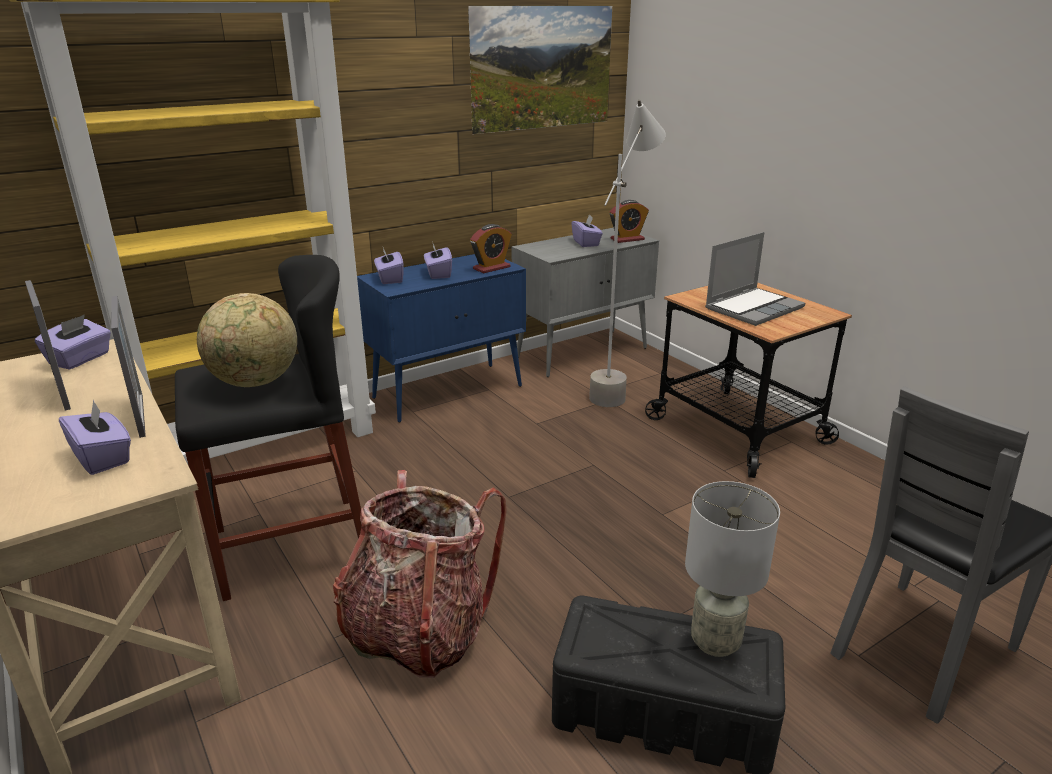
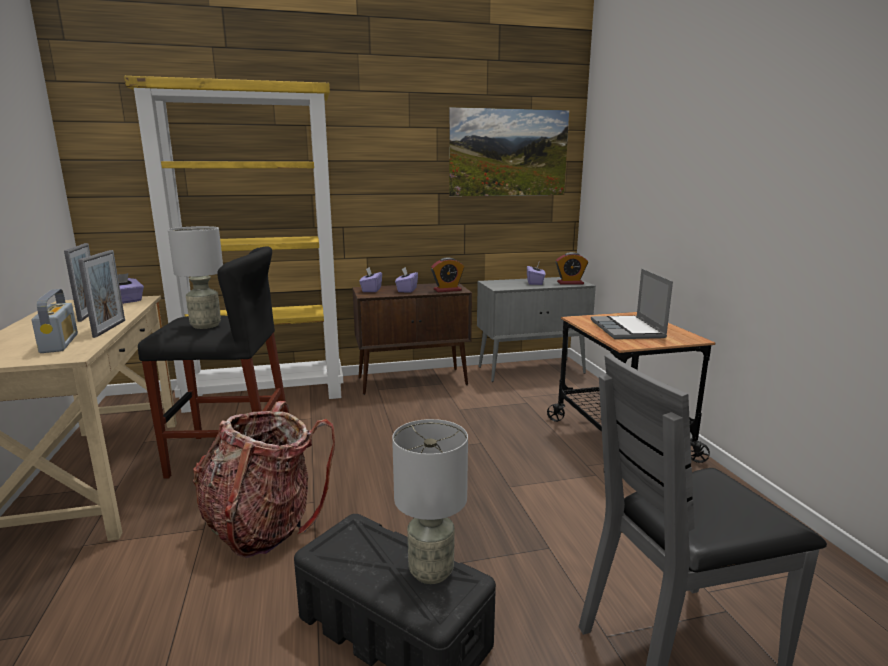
camera: 20 degrees right, 10 degrees down
purple tissue box [59,399,131,475] -> radio [32,289,78,353]
globe [197,293,297,387] -> grey table lamp [168,226,223,329]
blue cabinet [357,254,526,423] -> brown cabinet [352,283,472,395]
grey floor lamp [589,100,666,407] -> none
laptop [705,232,805,326] -> laptop turned 105 degrees clockwise [591,269,673,339]

